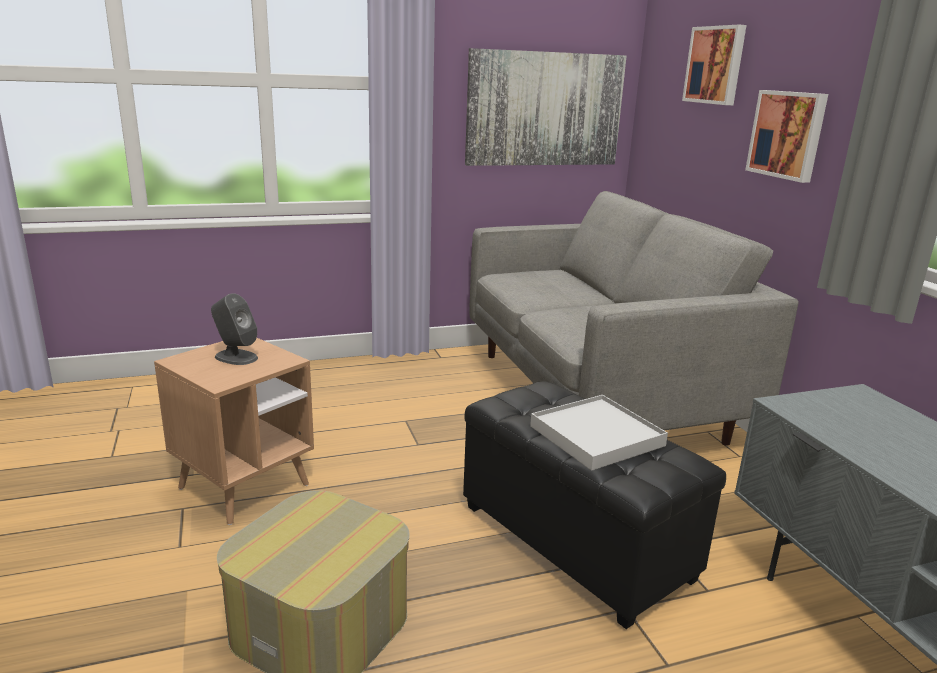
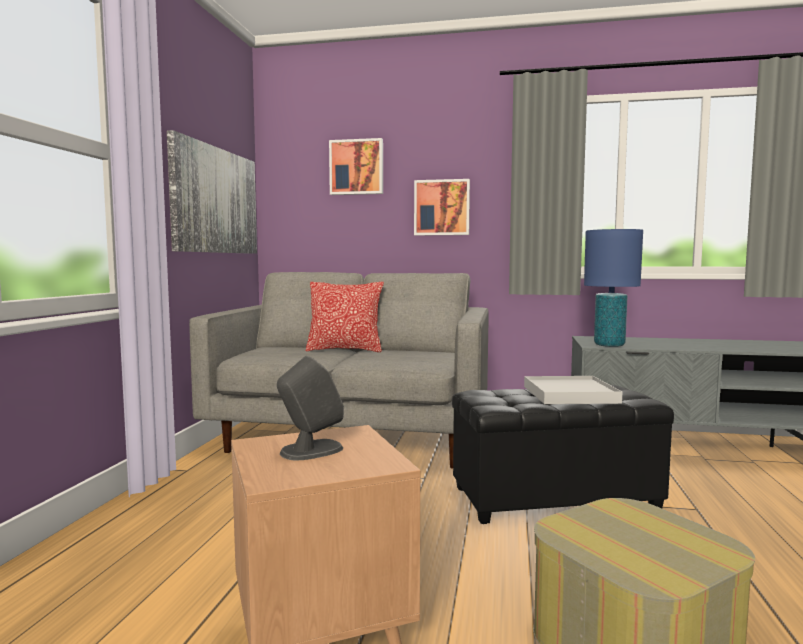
camera: 60 degrees left, 15 degrees down
none -> pillow [306,282,384,352]
none -> blue table lamp [584,229,643,347]

